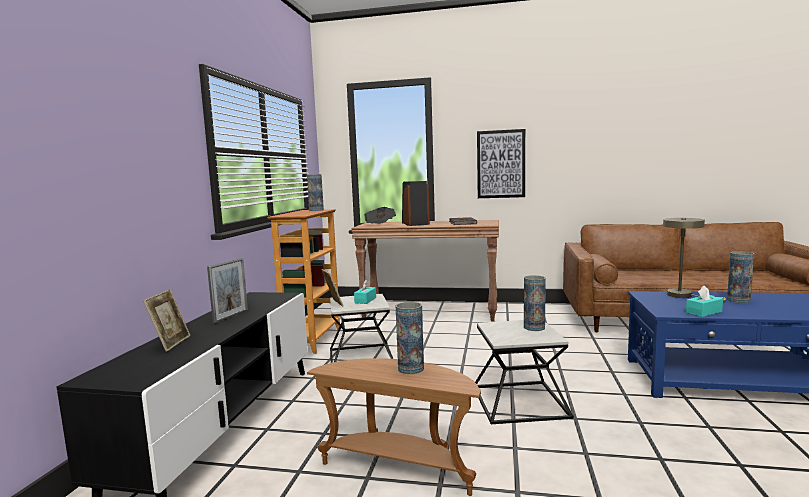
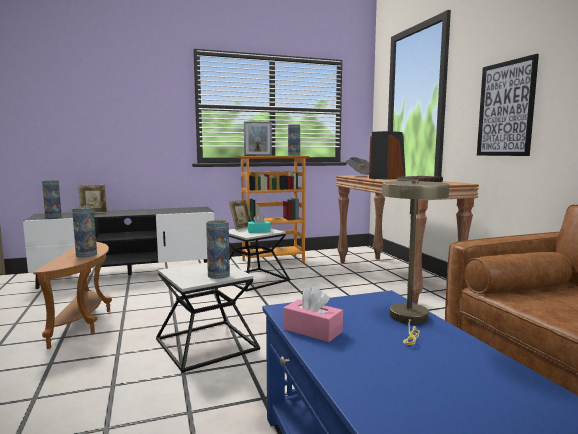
camera: 60 degrees right, 0 degrees up
picture frame [207,258,248,324] -> picture frame moved to [244,121,272,156]
turquoise tissue box [686,285,723,317] -> pink tissue box [283,286,343,342]
vase [727,251,754,303] -> vase moved to [42,180,62,218]

